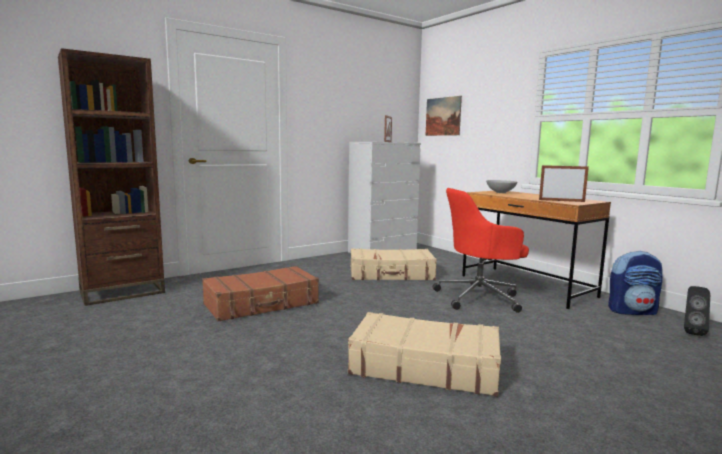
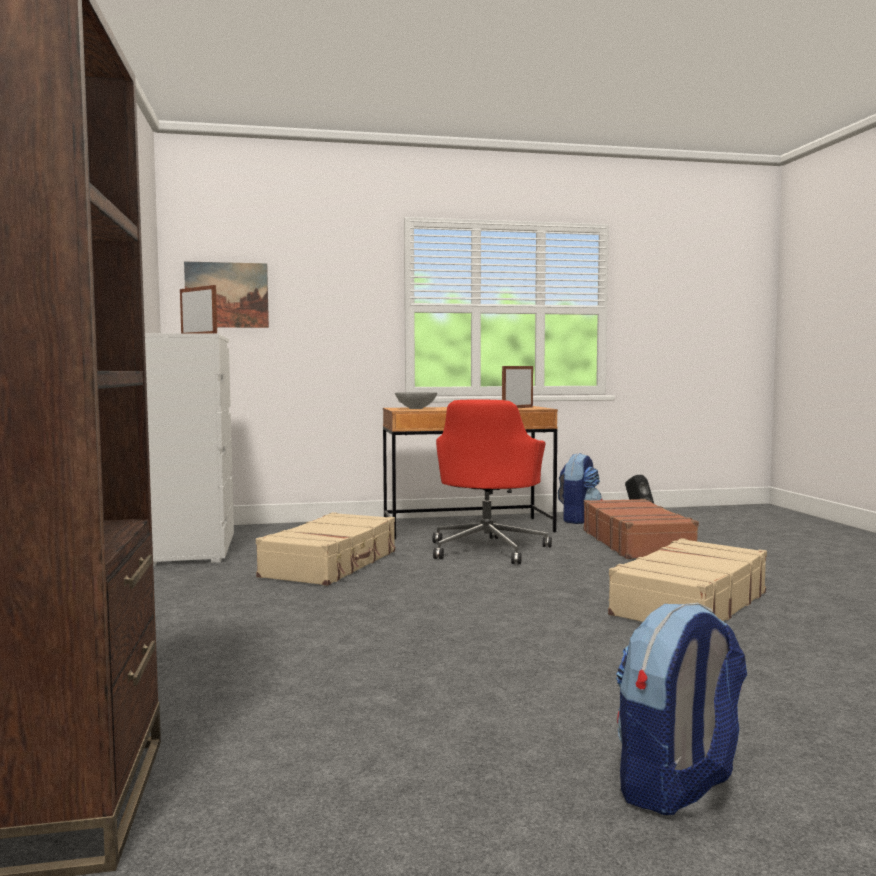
camera: 65 degrees left, 5 degrees down
brown suitcase [202,266,319,322] -> brown suitcase moved to [583,499,699,559]
none -> backpack [616,603,747,815]

